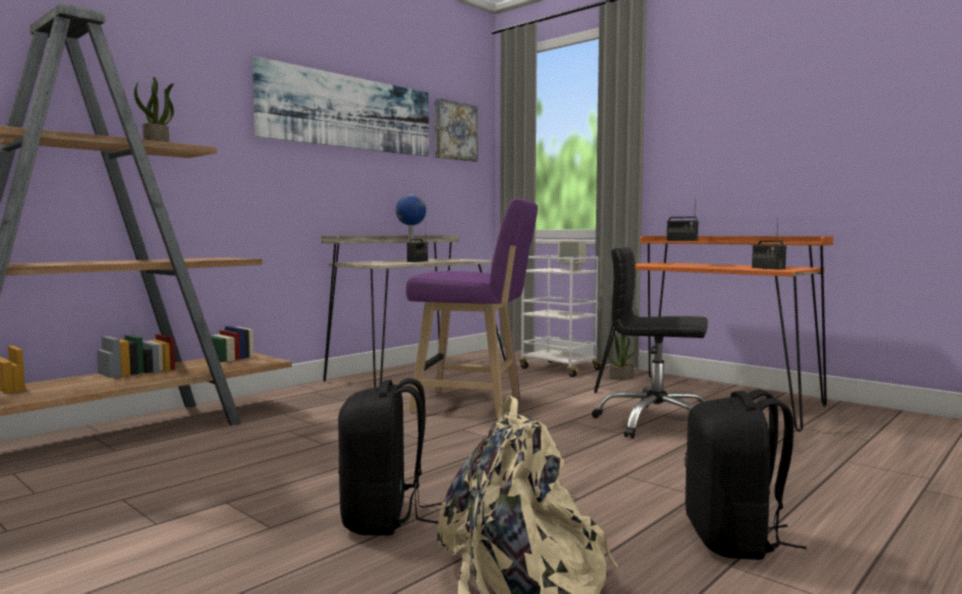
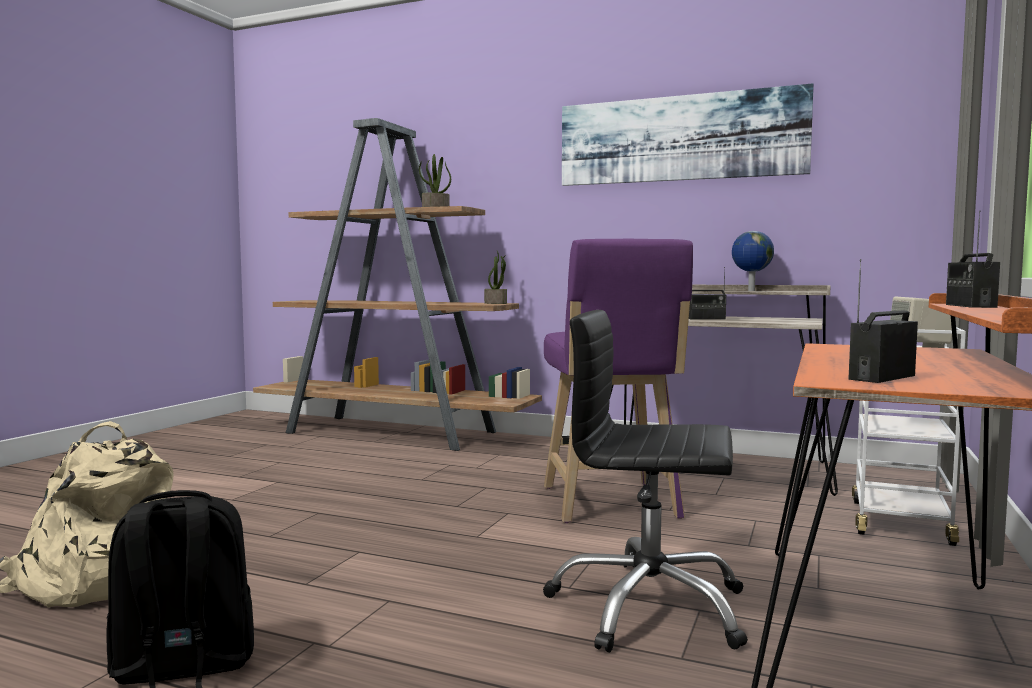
camera: 70 degrees right, 0 degrees up
black backpack [338,378,442,535] -> none
picture [435,98,478,162] -> none
black office chair [592,247,708,439] -> black office chair turned 75 degrees counterclockwise [543,310,748,653]
potted plant [608,334,638,380] -> potted plant moved to [484,251,507,304]

